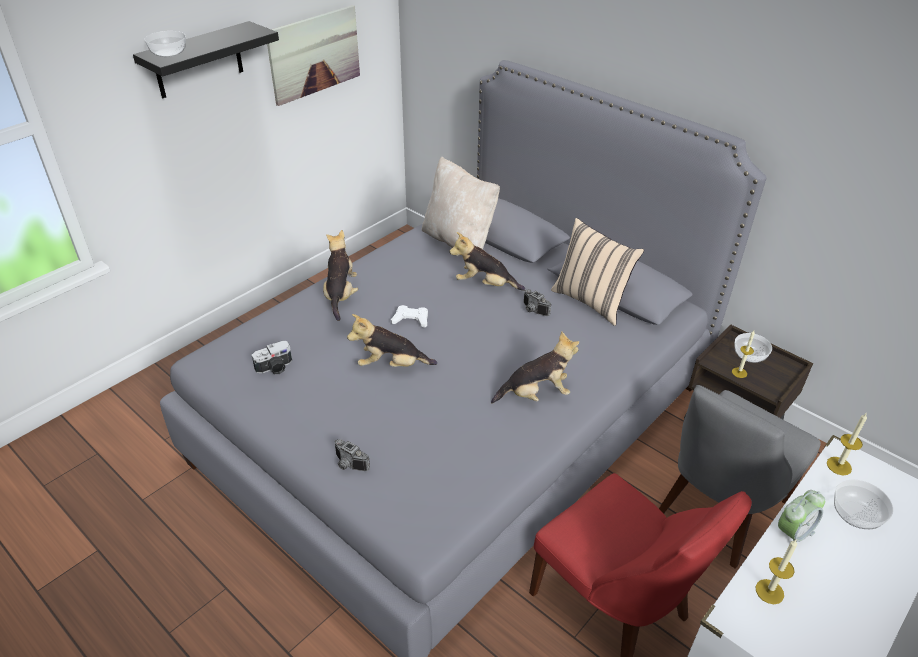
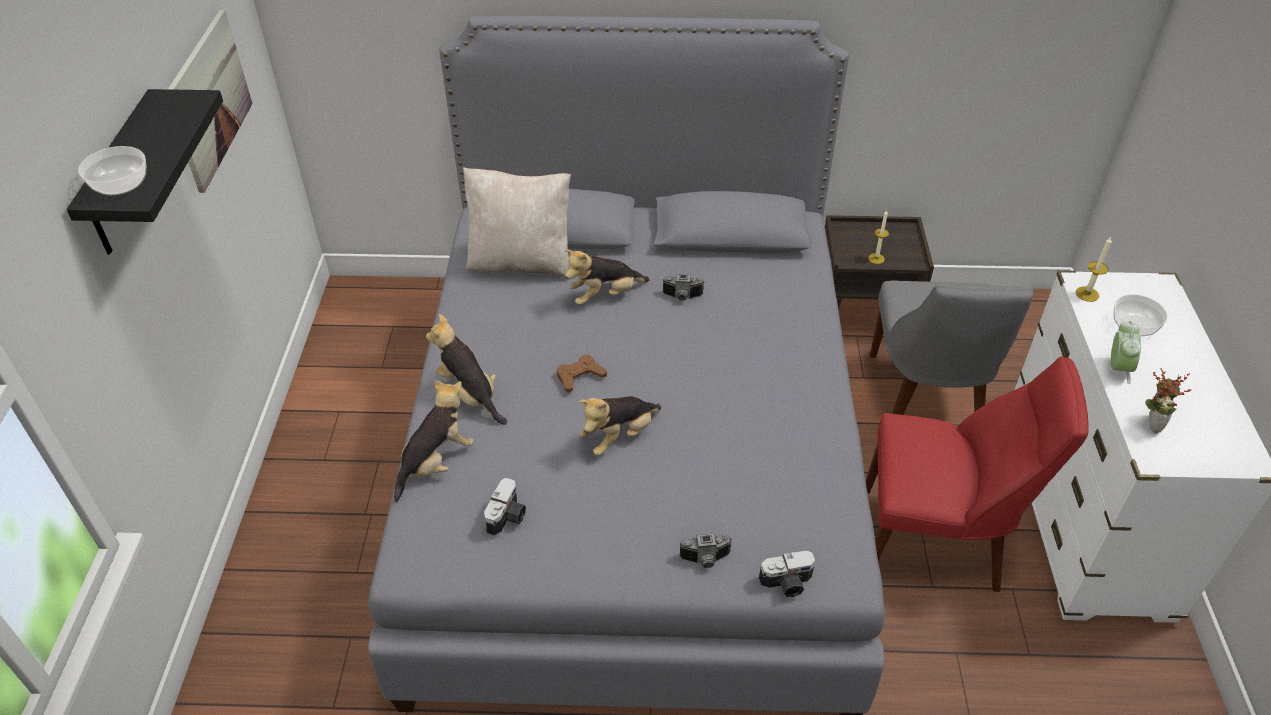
camera: 40 degrees left, 5 degrees up
white game controller [391,305,428,328] -> brown game controller [557,355,607,393]
plush toy [491,331,579,404] -> plush toy moved to [394,380,474,502]
beige pillow [551,218,644,326] -> none
bowl [734,333,772,363] -> none
candle [756,540,797,604] -> potted plant [1145,368,1191,434]
none -> camera [759,550,816,597]

